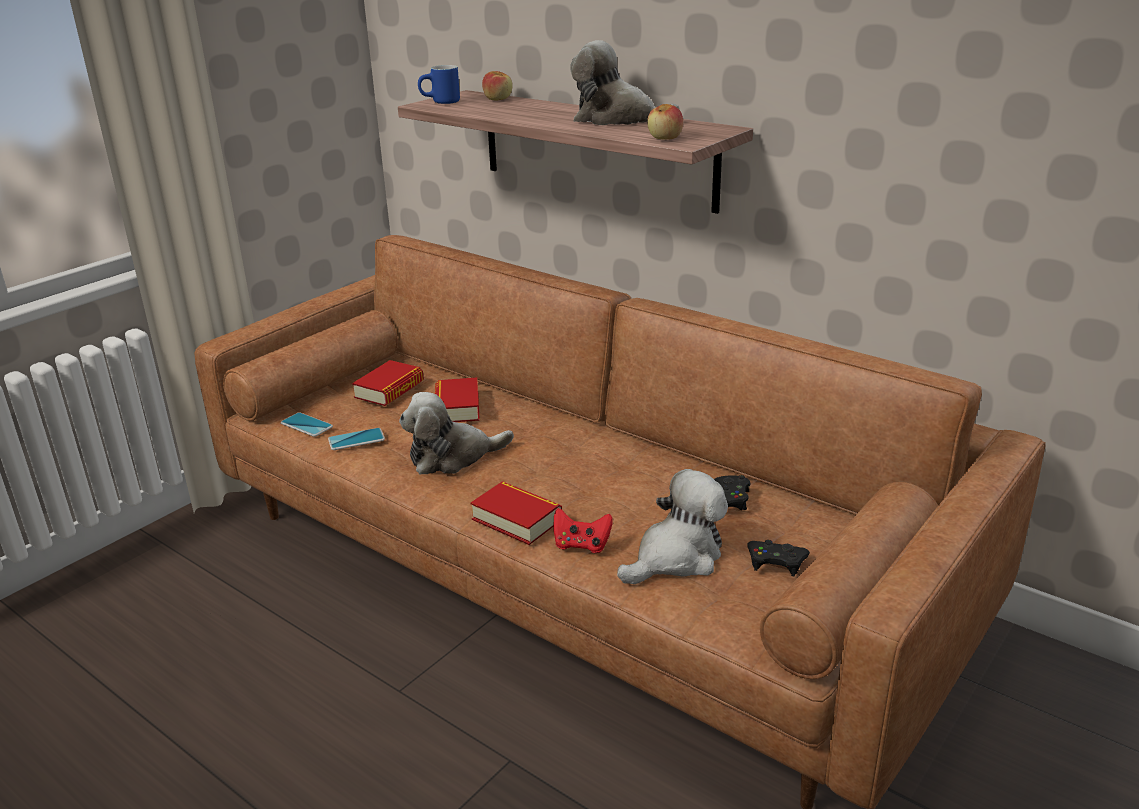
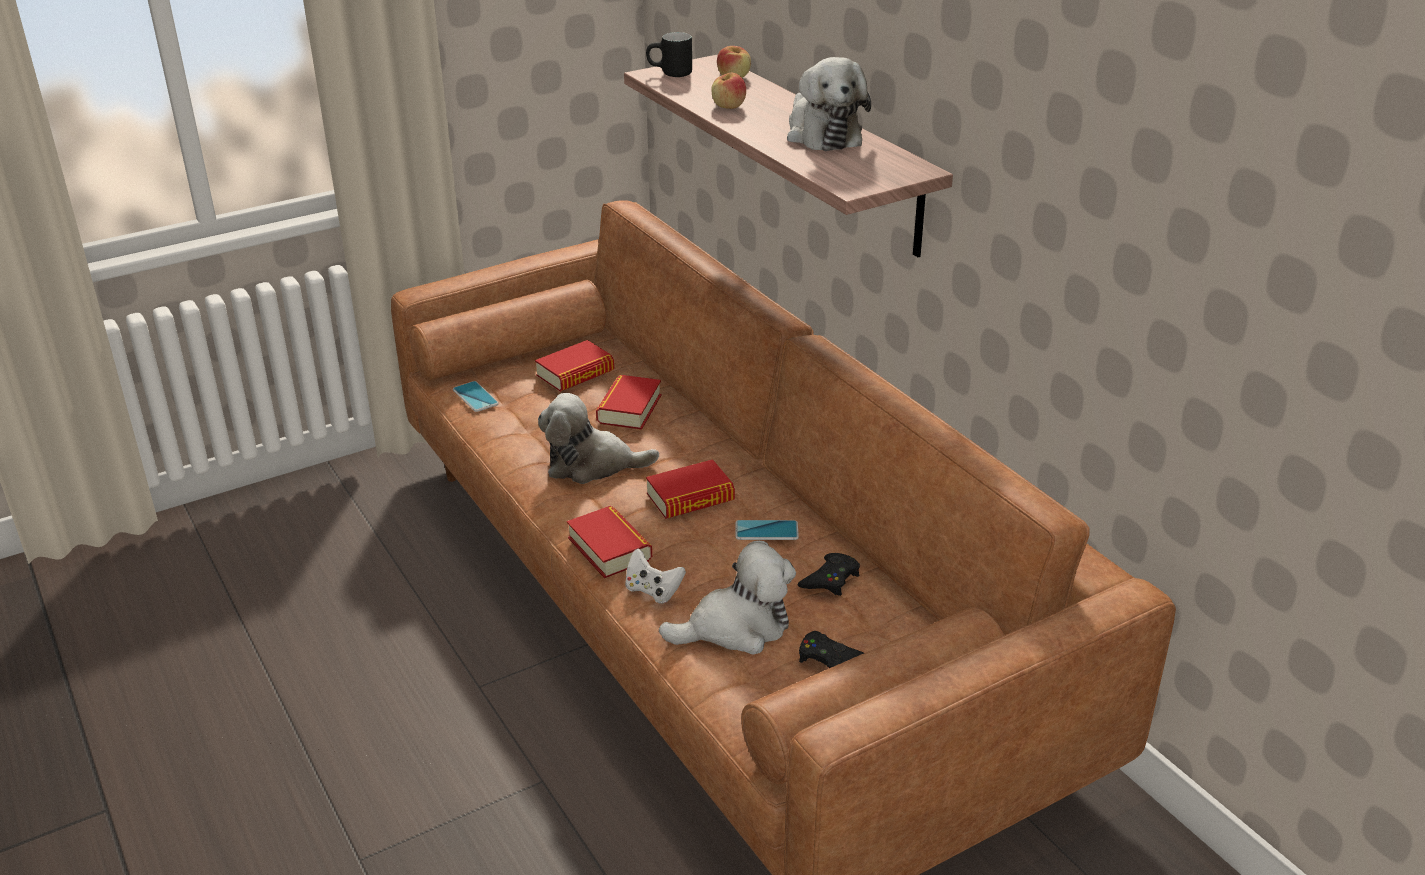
camera: 20 degrees right, 5 degrees up
phone [328,428,385,450] -> phone moved to [735,520,799,540]
blue mug [418,65,460,104] -> black mug [646,32,692,77]
red game controller [554,508,613,553] -> white game controller [626,549,686,604]
plush toy [570,40,680,125] -> plush toy turned 150 degrees counterclockwise [787,57,871,151]
apple [647,104,683,140] -> apple moved to [711,72,746,109]
none -> book [646,459,735,519]

